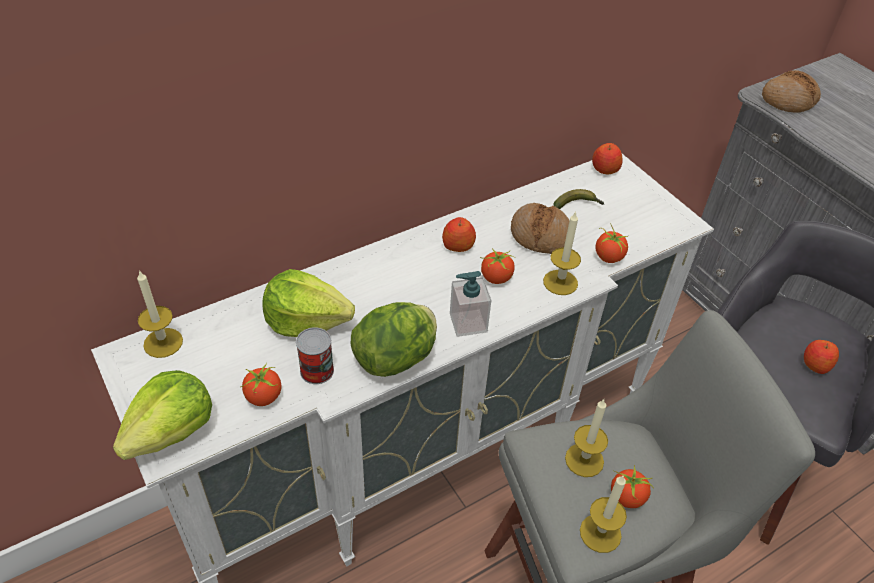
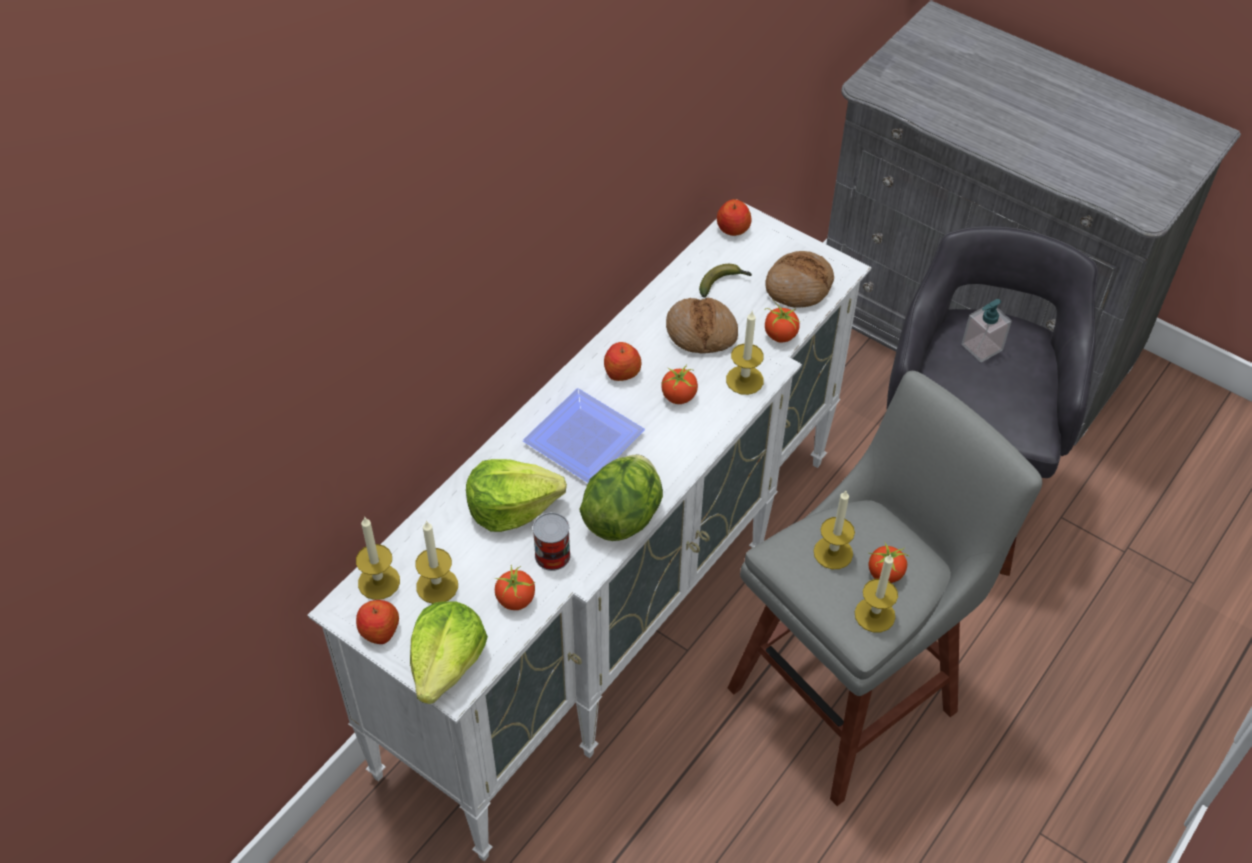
camera: 20 degrees left, 5 degrees up
soap dispenser [450,271,491,337] -> soap dispenser moved to [962,299,1012,363]
bread [762,70,821,113] -> bread moved to [765,251,834,308]
apple [804,340,839,374] -> apple moved to [356,600,399,644]
none -> candle [415,520,458,604]
none -> plate [523,388,645,483]

